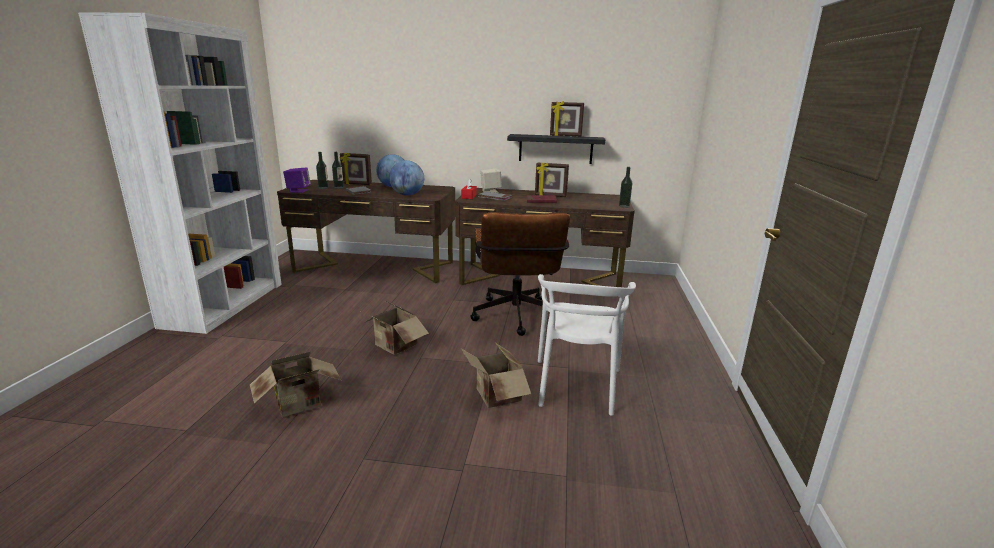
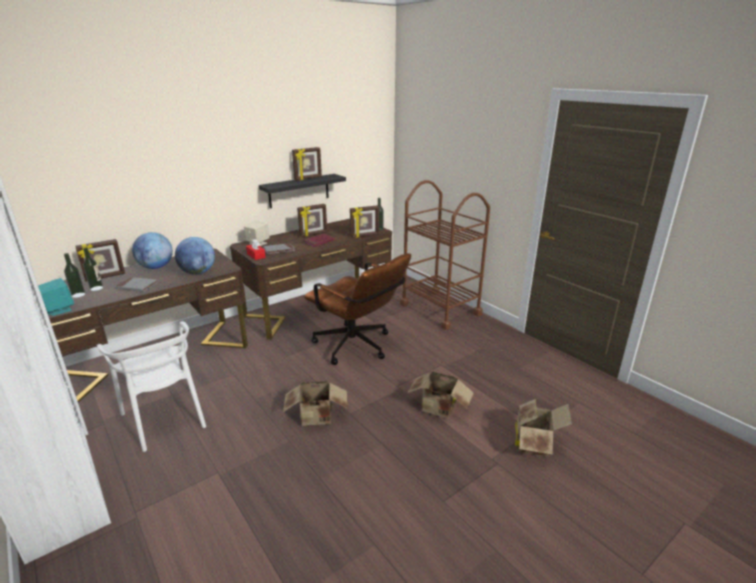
camera: 45 degrees left, 5 degrees up
cardboard box [250,352,342,417] -> cardboard box moved to [515,399,572,456]
purple speaker [283,168,311,193] -> turquoise speaker [38,278,74,316]
white chair [538,274,636,416] -> white chair moved to [97,321,206,452]
none -> picture frame [350,206,379,238]
none -> brown cart [400,180,490,330]

